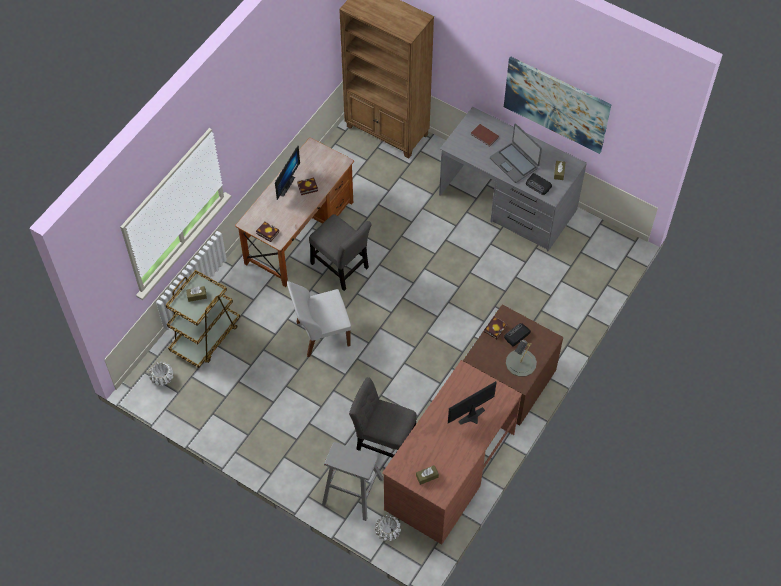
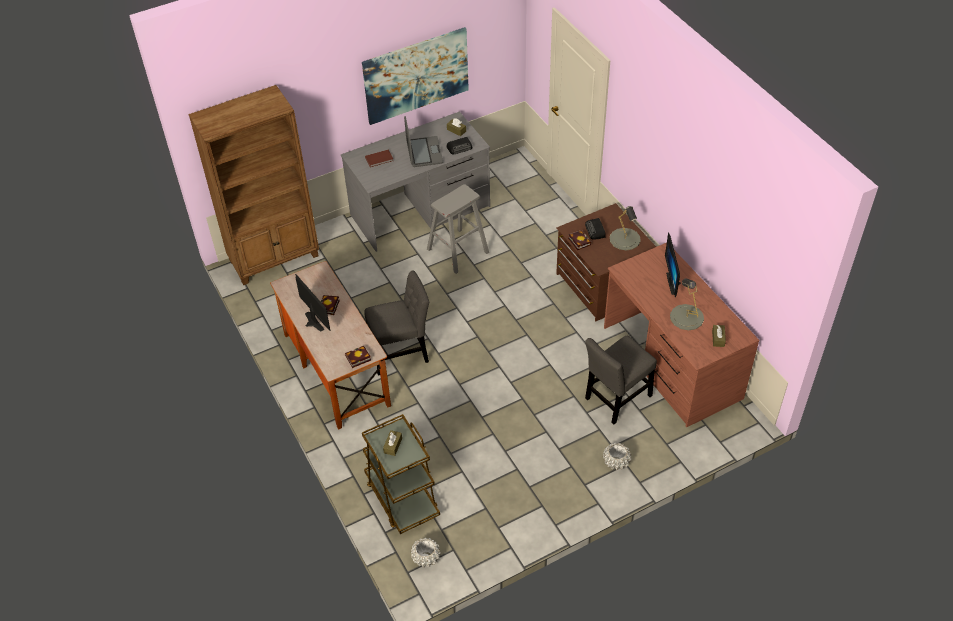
camera: 60 degrees left, 10 degrees down
white chair [287,281,351,357] -> none
grey stool [322,442,384,521] -> grey stool moved to [427,184,489,274]
white planter [375,515,401,541] -> white planter moved to [603,443,631,470]
laptop [490,123,542,183] -> laptop turned 90 degrees counterclockwise [404,116,443,167]
none -> grey table lamp [670,278,704,330]

